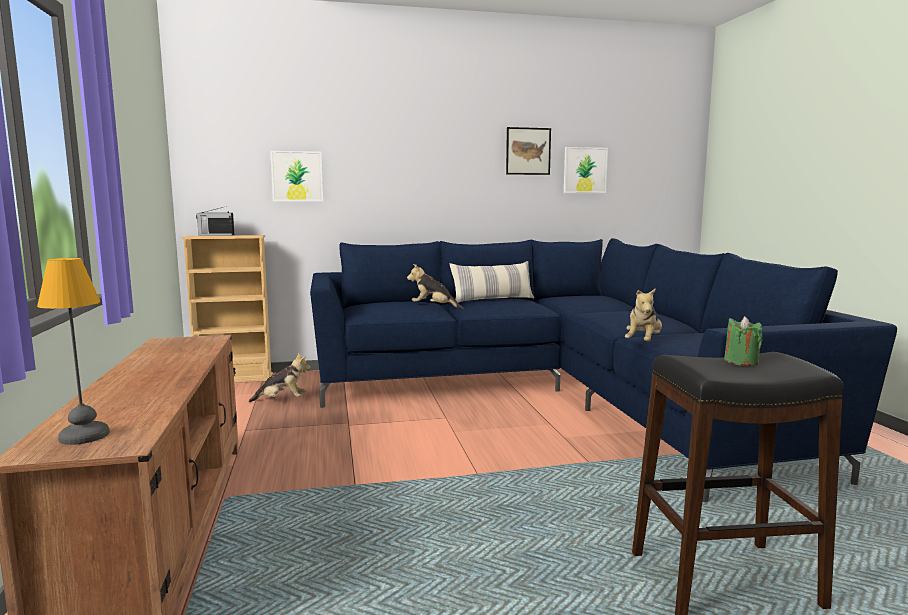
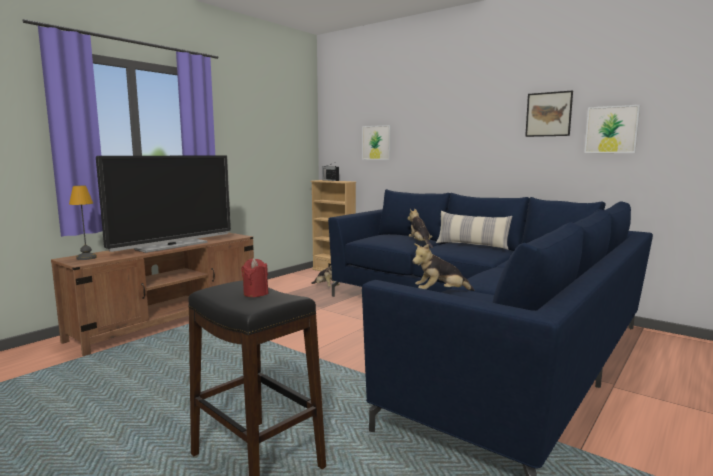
camera: 50 degrees right, 0 degrees up
green candle [724,316,762,366] -> red candle [241,258,269,297]
none -> television [96,155,231,253]

